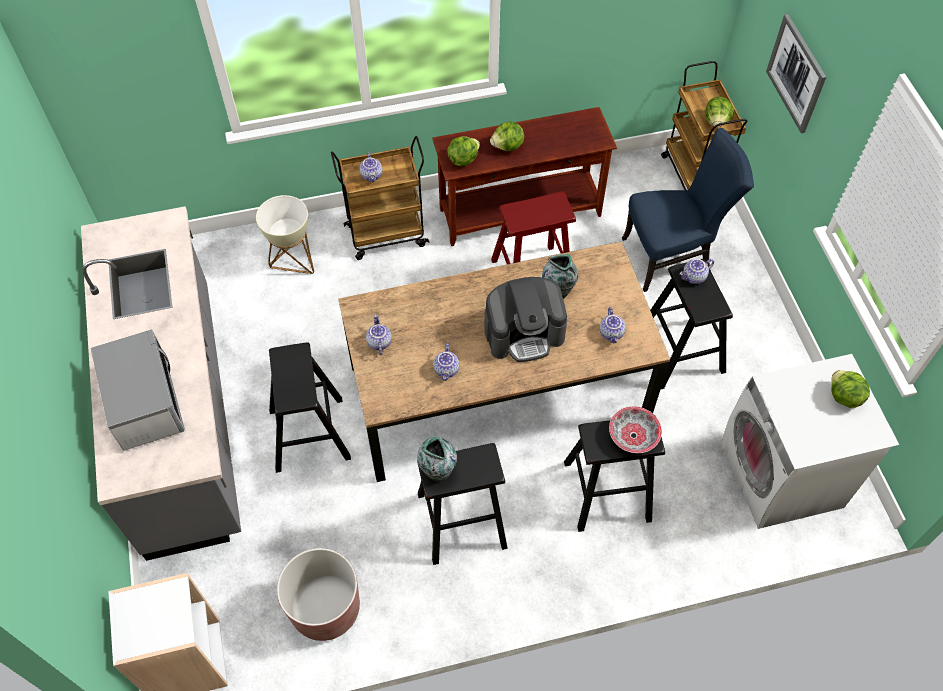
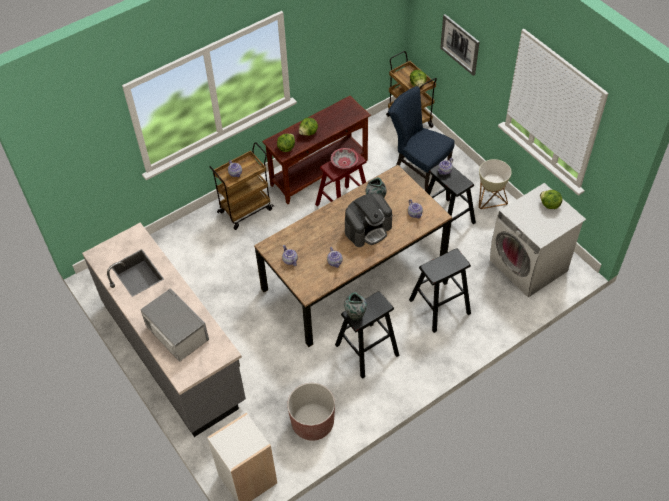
camera: 20 degrees left, 5 degrees down
planter [256,195,314,274] -> planter moved to [479,159,512,209]
black stool [269,342,351,473] -> none
bowl [609,406,662,453] -> bowl moved to [331,148,358,169]
blue chair [622,128,754,292] -> blue chair turned 105 degrees counterclockwise [388,86,455,192]

